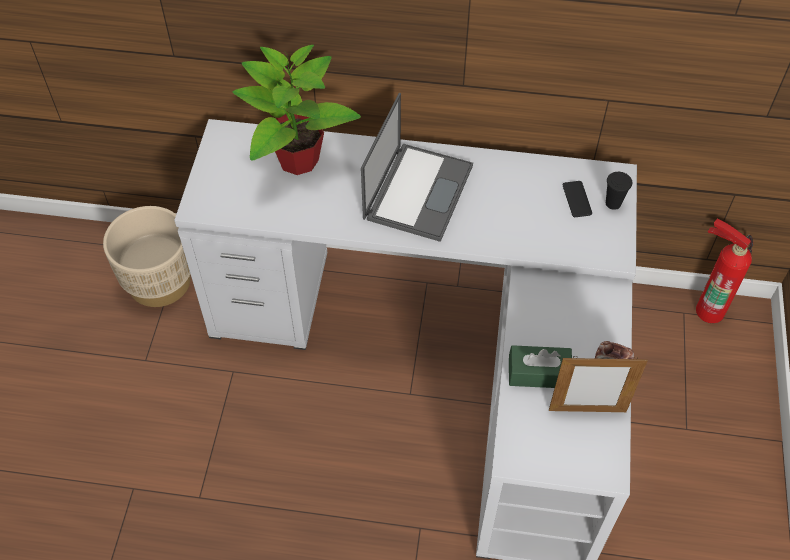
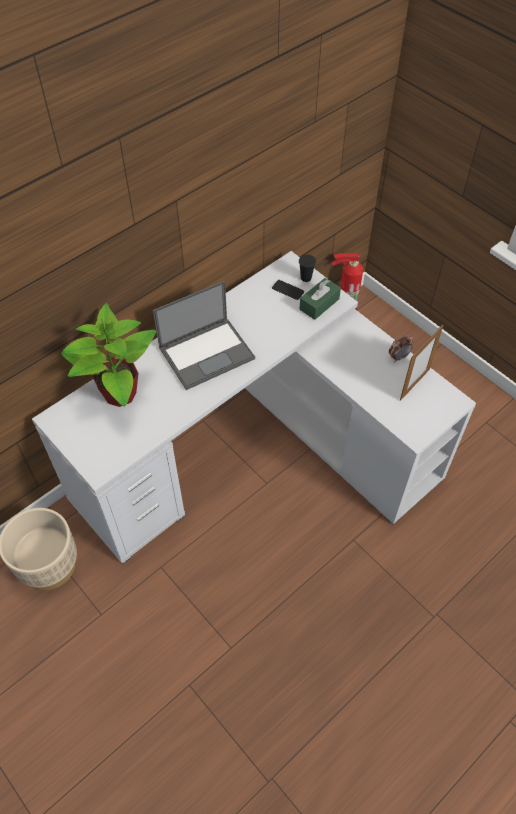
camera: 50 degrees left, 0 degrees up
laptop [361,93,473,242] -> laptop turned 90 degrees clockwise [153,281,255,390]
green tissue box [509,345,572,388] -> green tissue box moved to [299,278,341,320]

